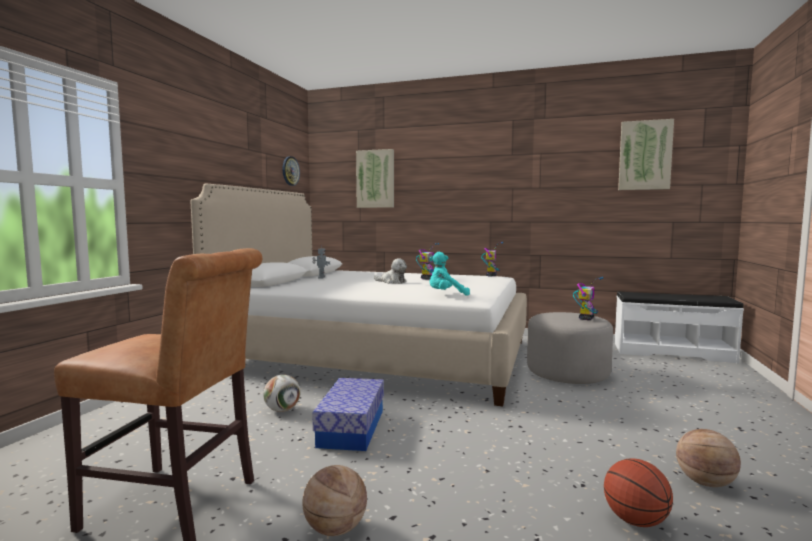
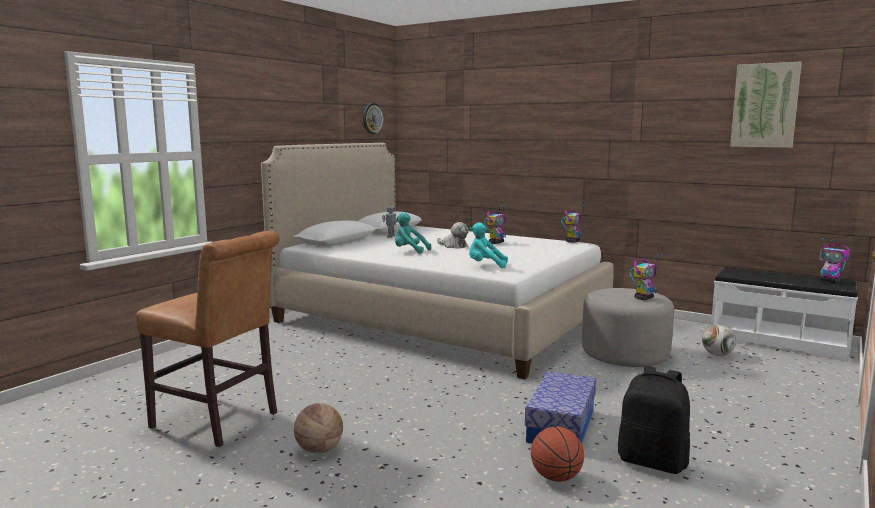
camera: 15 degrees right, 5 degrees up
football [263,375,301,412] -> football moved to [702,324,736,356]
storage box [312,378,384,451] -> storage box moved to [525,371,596,444]
picture [356,149,394,208] -> none
basketball [676,429,741,487] -> black backpack [618,366,690,474]
none -> turquoise plush toy [395,212,431,253]
none -> toy robot [819,238,850,283]

